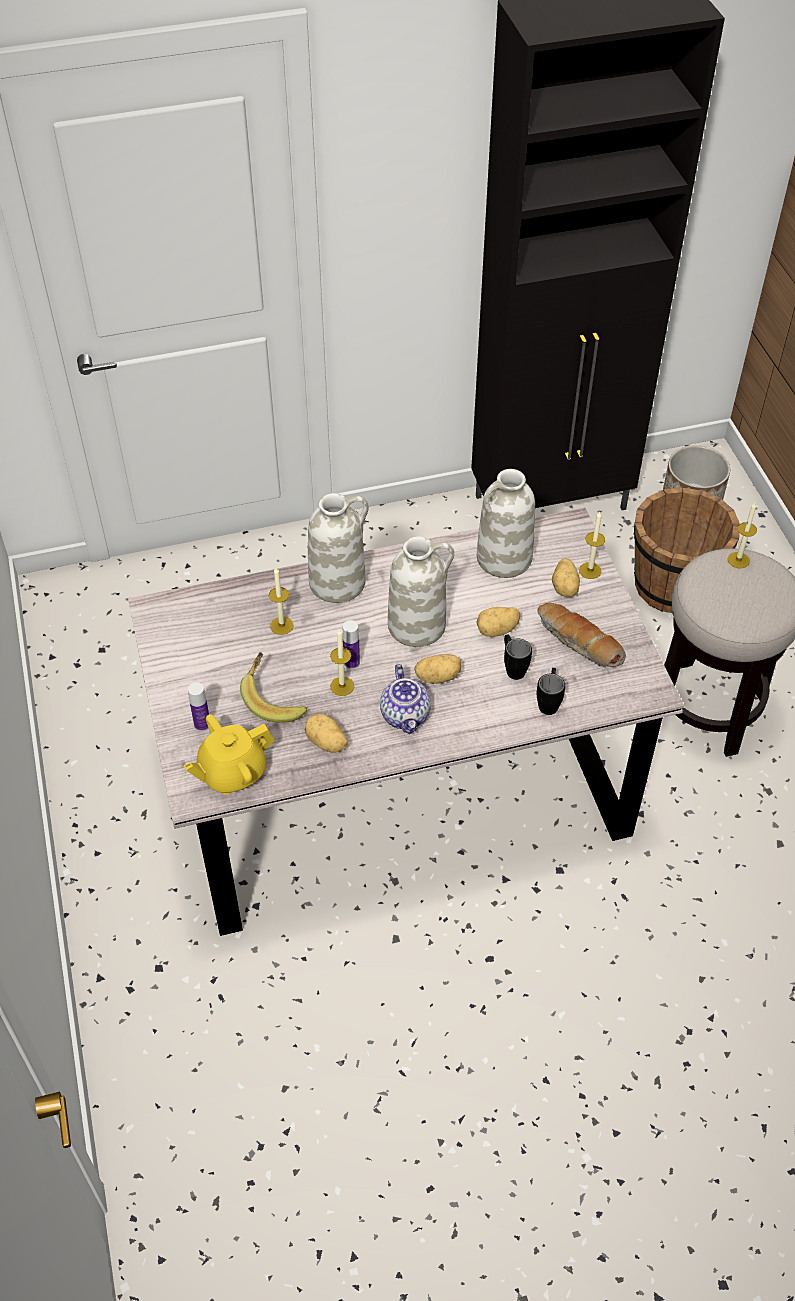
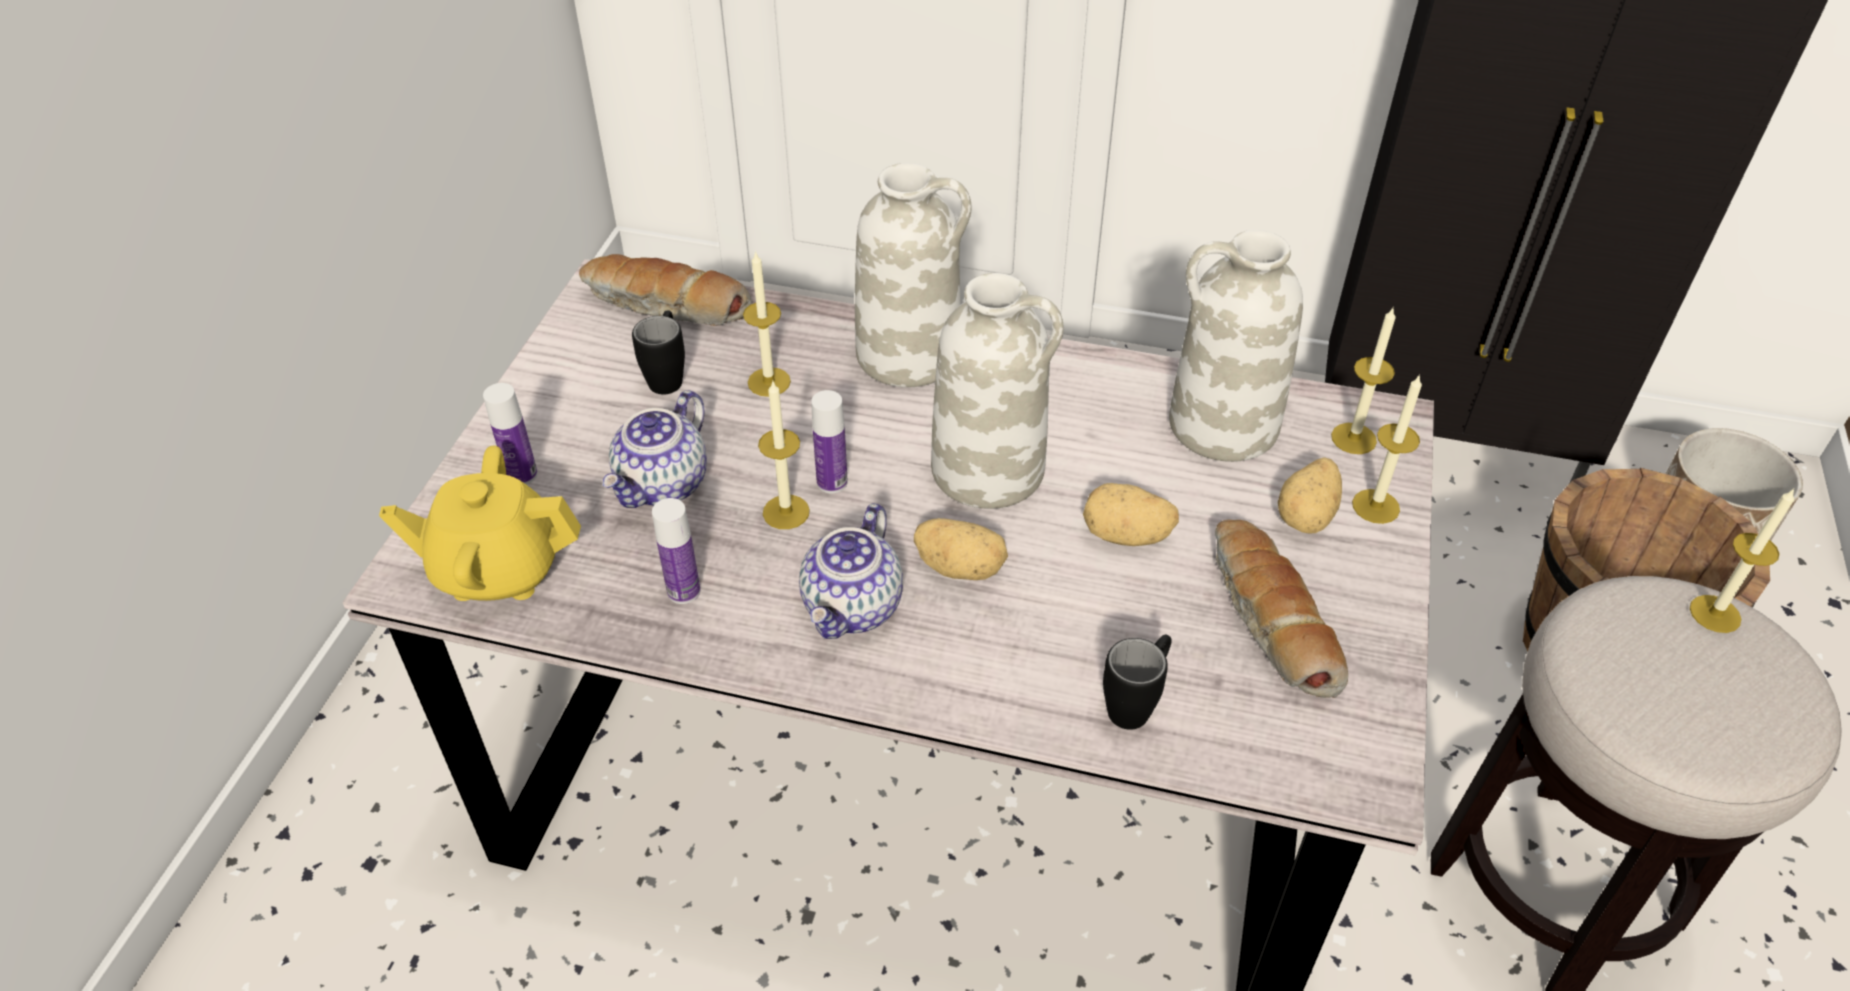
camera: 30 degrees right, 5 degrees down
banana [240,652,307,723] -> teapot [603,390,707,508]
potato [305,713,348,753] -> bottle [652,498,700,604]
black mug [504,634,532,680] -> black mug moved to [632,310,685,395]
none -> bread [579,254,751,326]
none -> candle [1331,308,1396,454]

